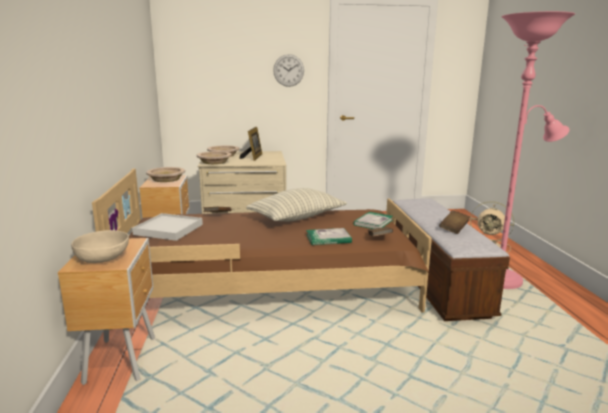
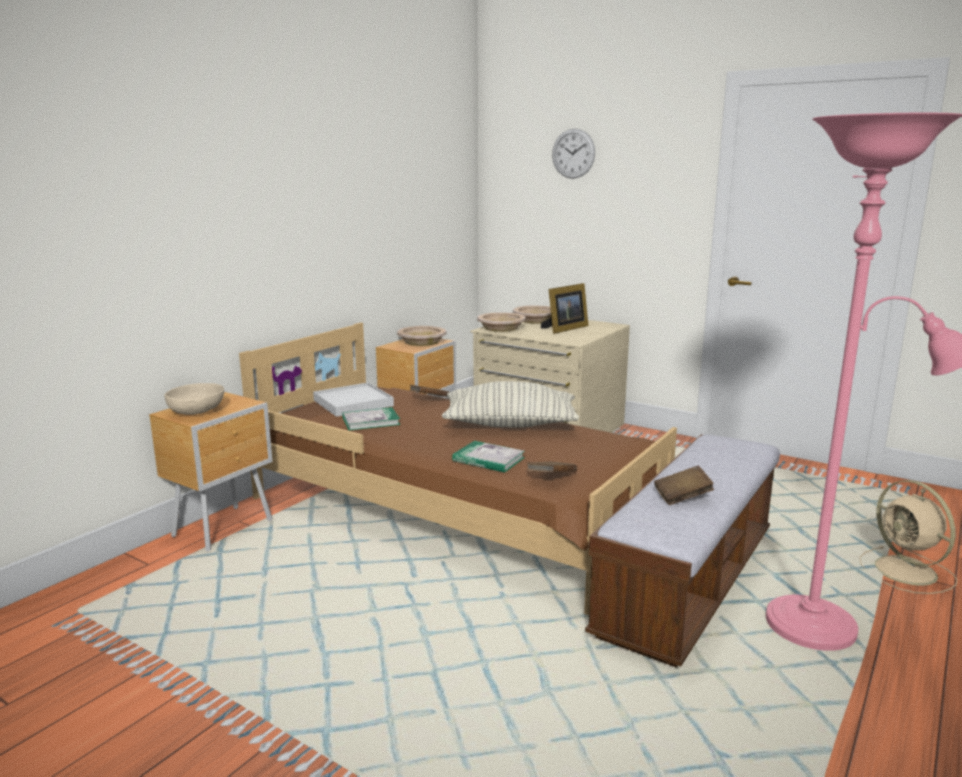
camera: 40 degrees right, 0 degrees up
wall clock [273,54,304,87] -> wall clock moved to [552,129,595,179]
book [353,212,393,229] -> book moved to [342,407,400,431]

